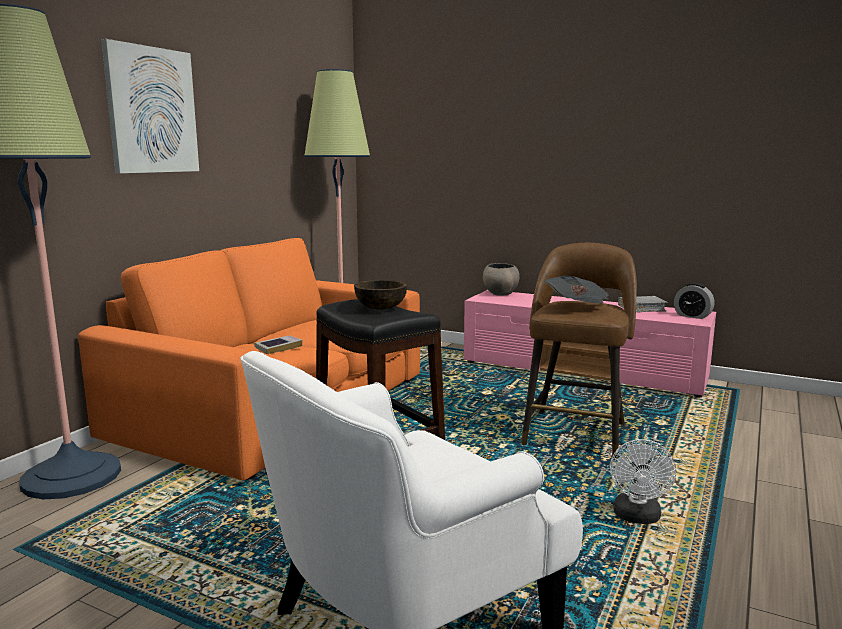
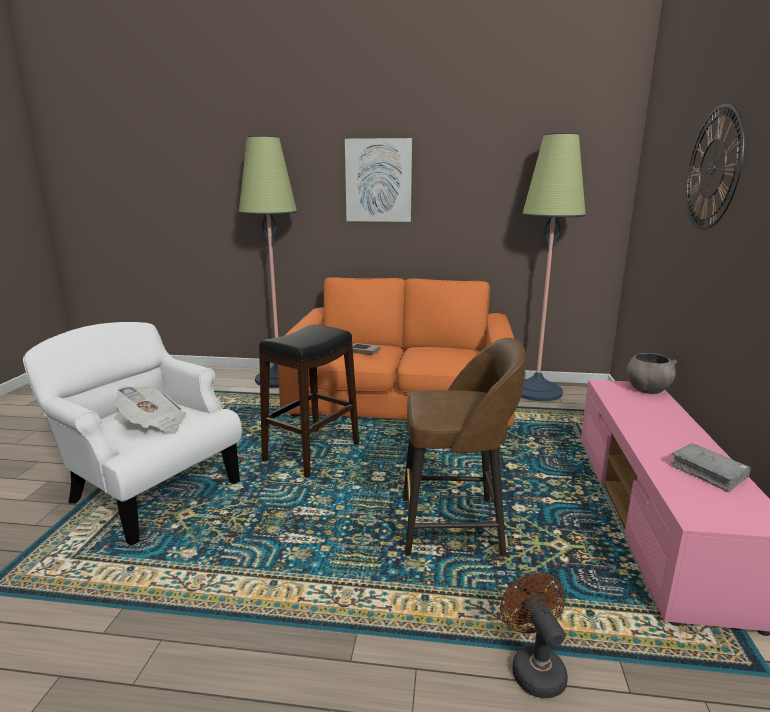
camera: 70 degrees right, 5 degrees up
brown bowl [354,280,407,310] -> none
newspaper [544,276,610,303] -> newspaper moved to [113,386,186,433]
white fan [610,439,676,524] -> none
alarm clock [674,283,715,319] -> none
none -> brown fan [500,572,568,698]
none -> wall clock [686,104,744,230]

